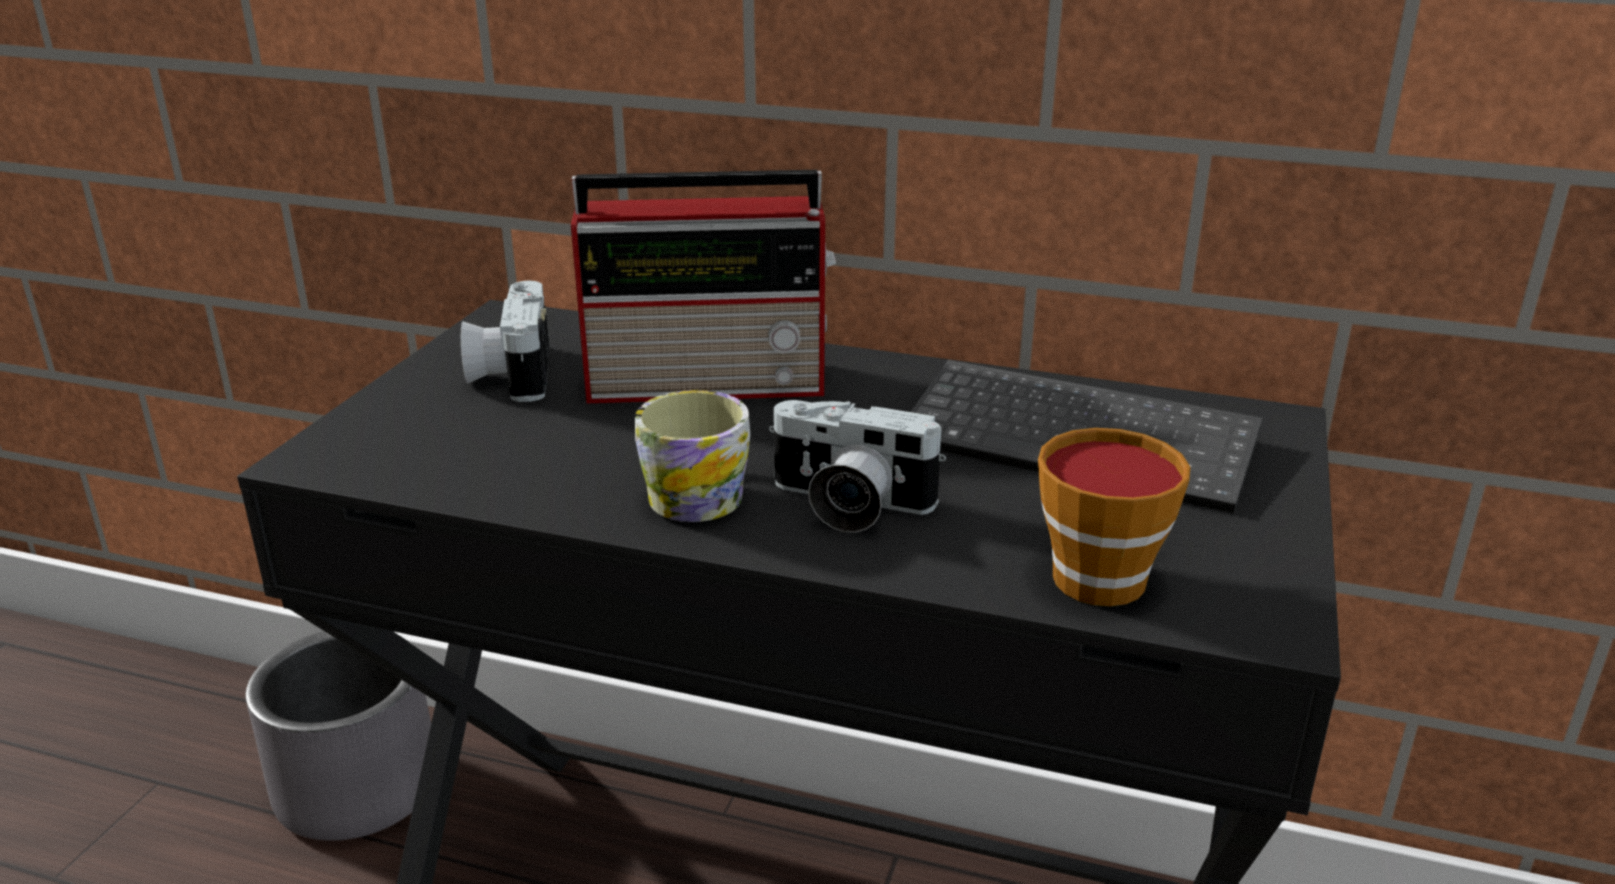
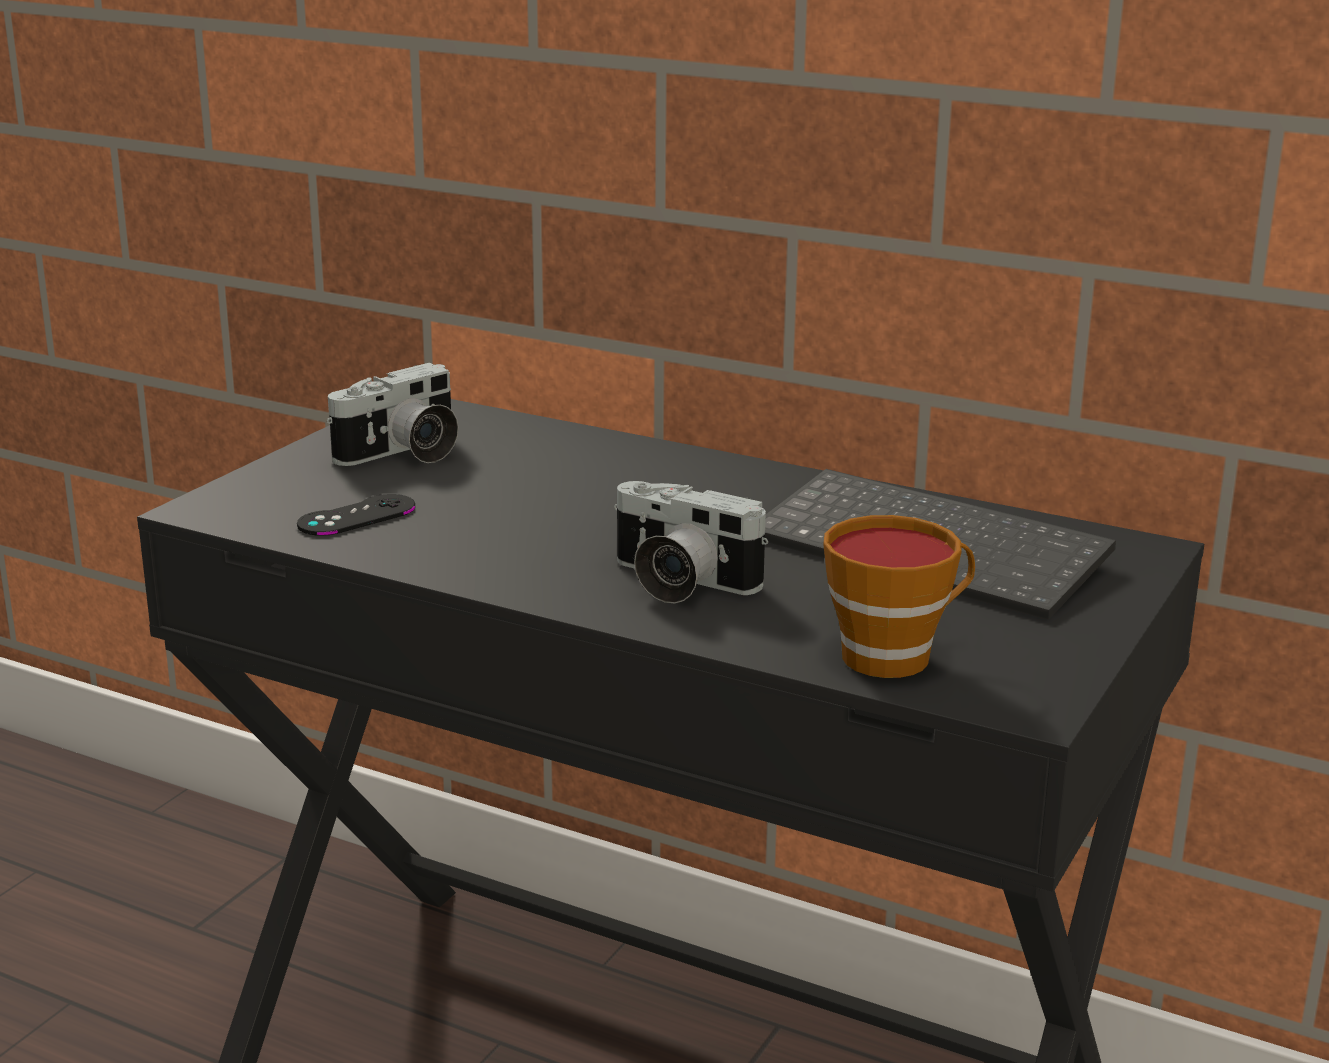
camera: 10 degrees right, 5 degrees down
grey planter [246,631,431,841] -> none
camera [461,281,550,402] -> camera turned 135 degrees counterclockwise [327,363,458,466]
radio [571,170,836,404] -> none
mug [635,390,750,522] -> none
none -> black game controller [297,494,415,536]

